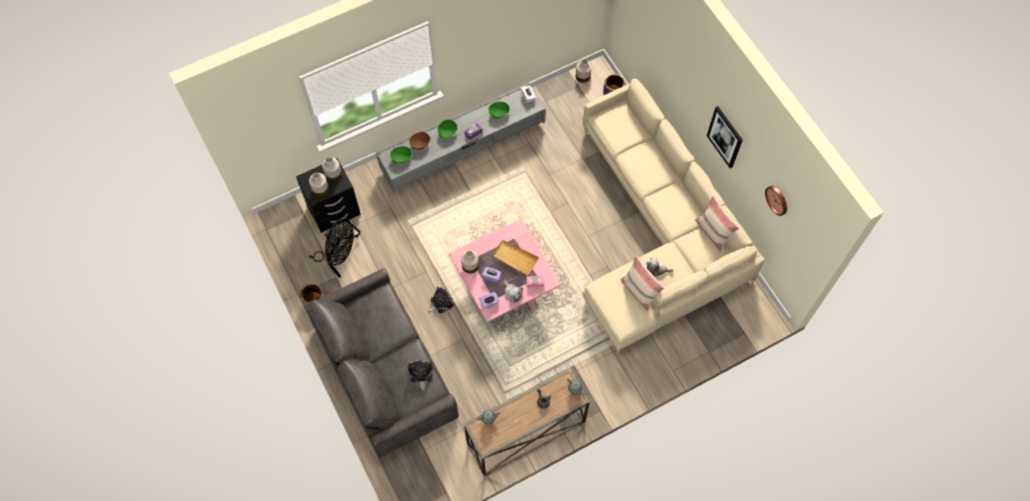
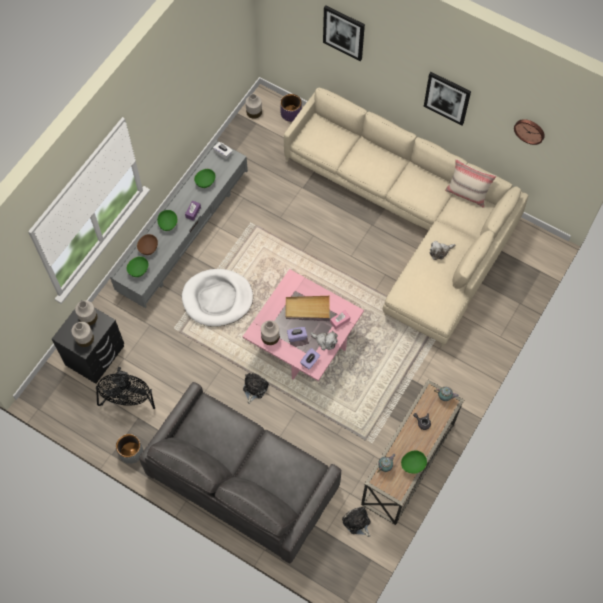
camera: 30 degrees left, 0 degrees up
black fan [309,219,360,278] -> black fan turned 105 degrees clockwise [96,366,155,409]
plush toy [407,360,433,391] -> plush toy moved to [342,507,371,537]
beige pillow [621,255,664,311] -> none
none -> white dog bed [182,269,253,327]
none -> picture [323,5,365,61]
none -> green bowl [401,451,427,474]

